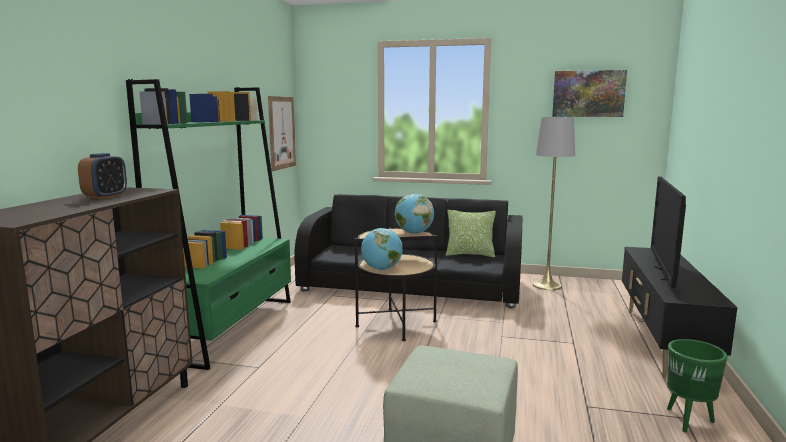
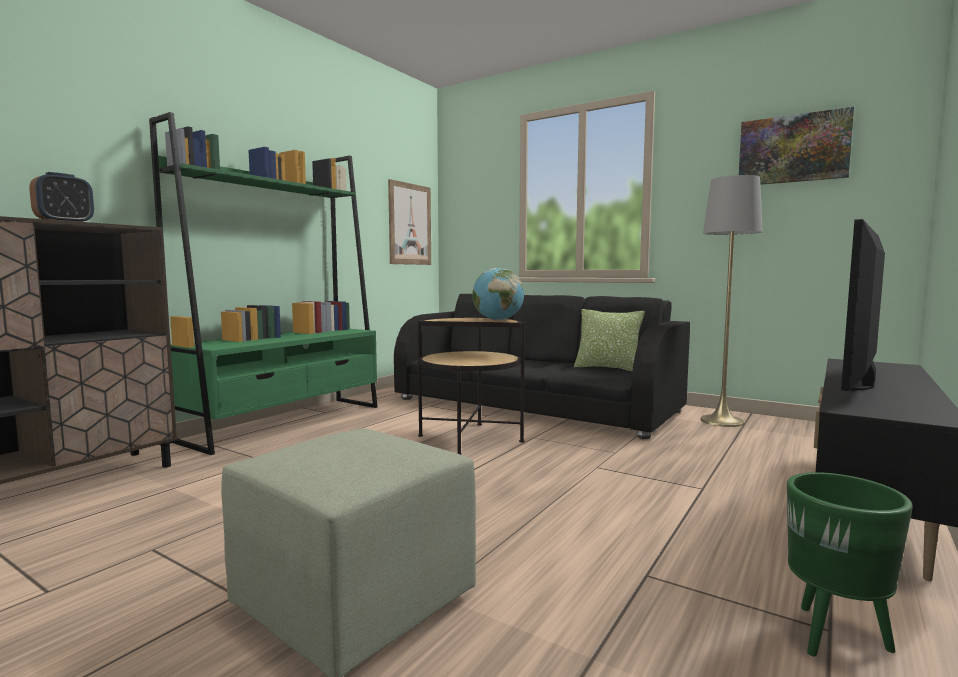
camera: 20 degrees right, 5 degrees down
globe [361,228,403,270] -> none

